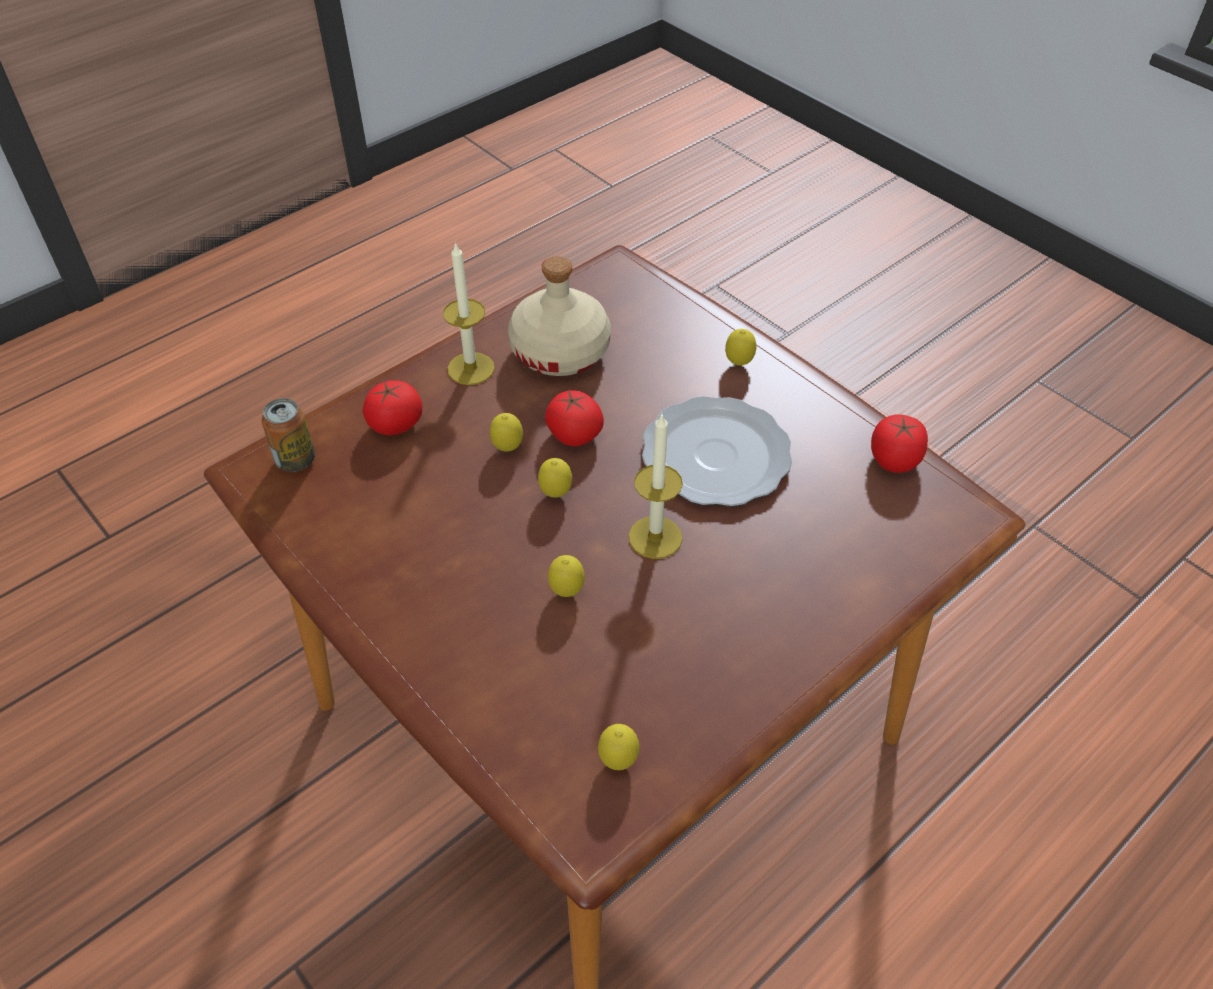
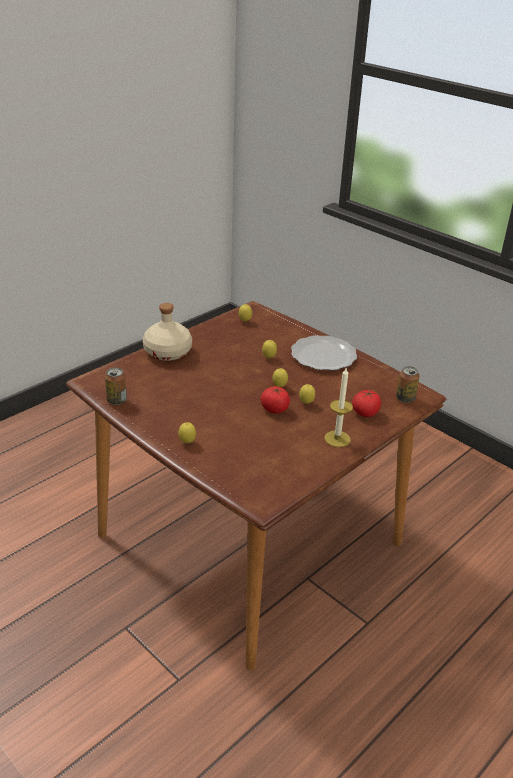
camera: 175 degrees right, 15 degrees down
beige bottle [508,256,611,376] -> beige bottle moved to [143,303,192,361]
candle [628,414,683,559] -> none
plate [642,396,792,507] -> plate moved to [291,335,357,370]
tomato [871,414,928,473] -> can [105,367,127,405]

